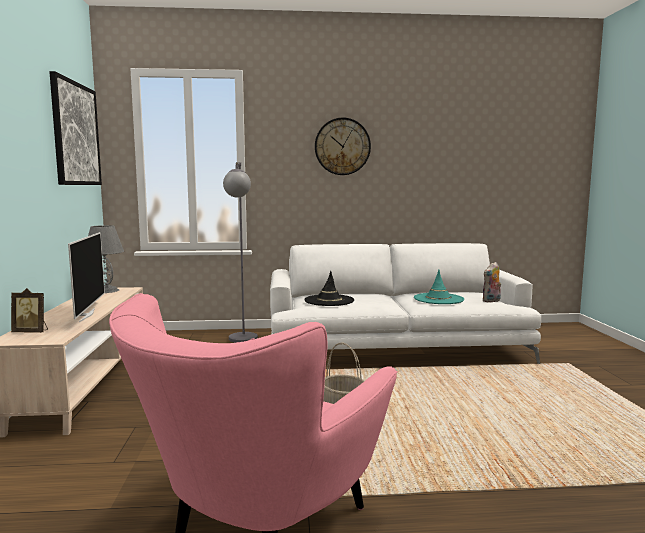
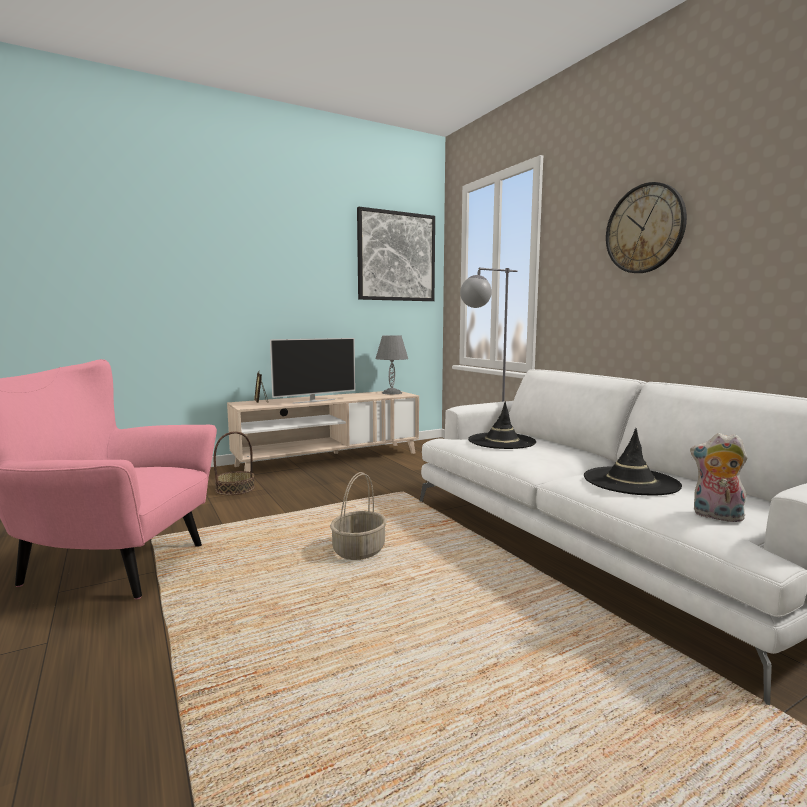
camera: 65 degrees right, 0 degrees up
turquoise hat [414,270,464,304] -> black hat [584,428,682,495]
none -> basket [214,431,255,495]

